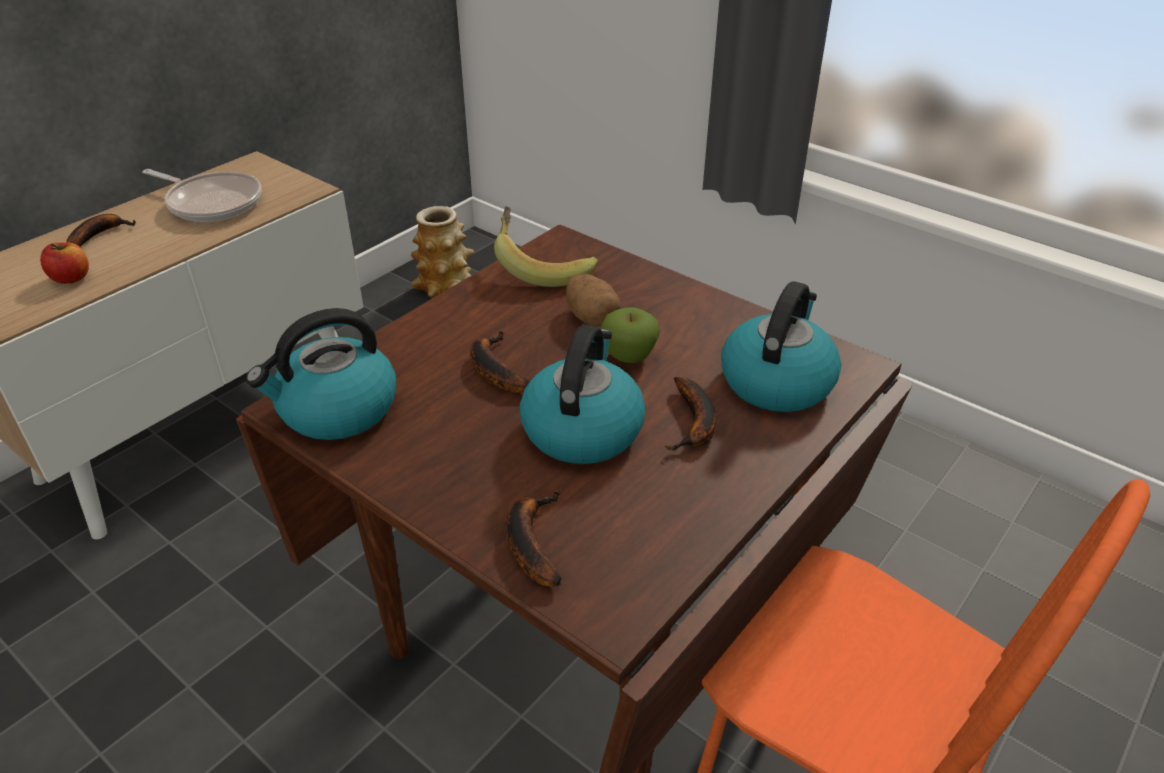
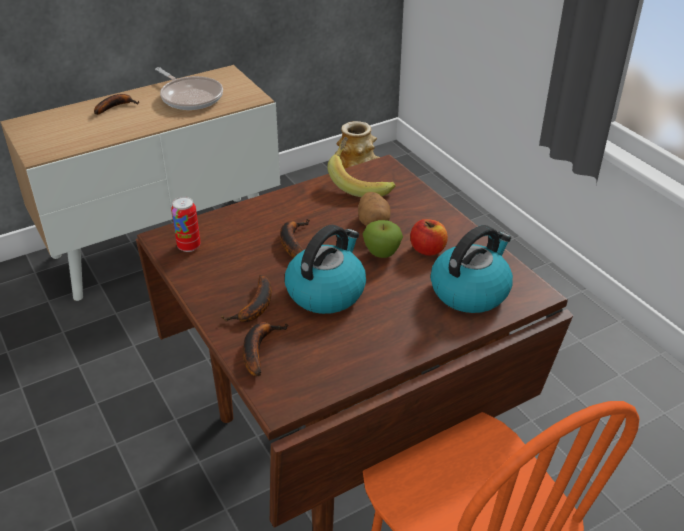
camera: 20 degrees right, 0 degrees up
apple [40,242,89,284] -> apple moved to [410,219,448,256]
kettle [246,308,396,440] -> can [171,197,201,252]
banana [664,377,717,451] -> banana moved to [221,275,272,322]

